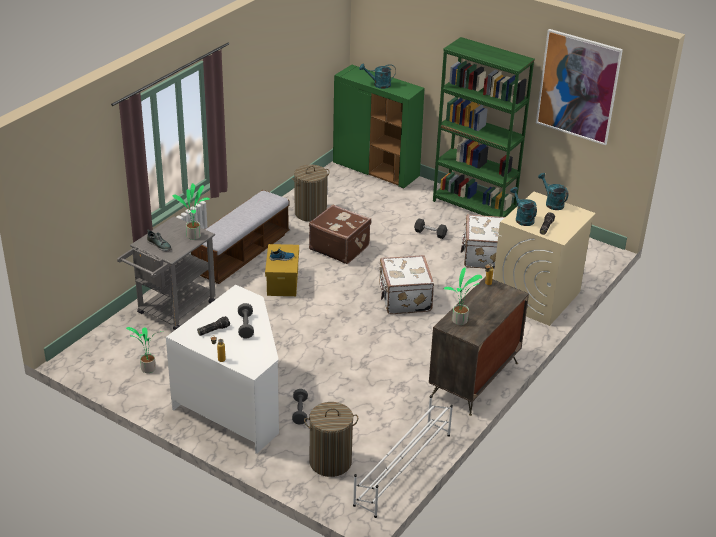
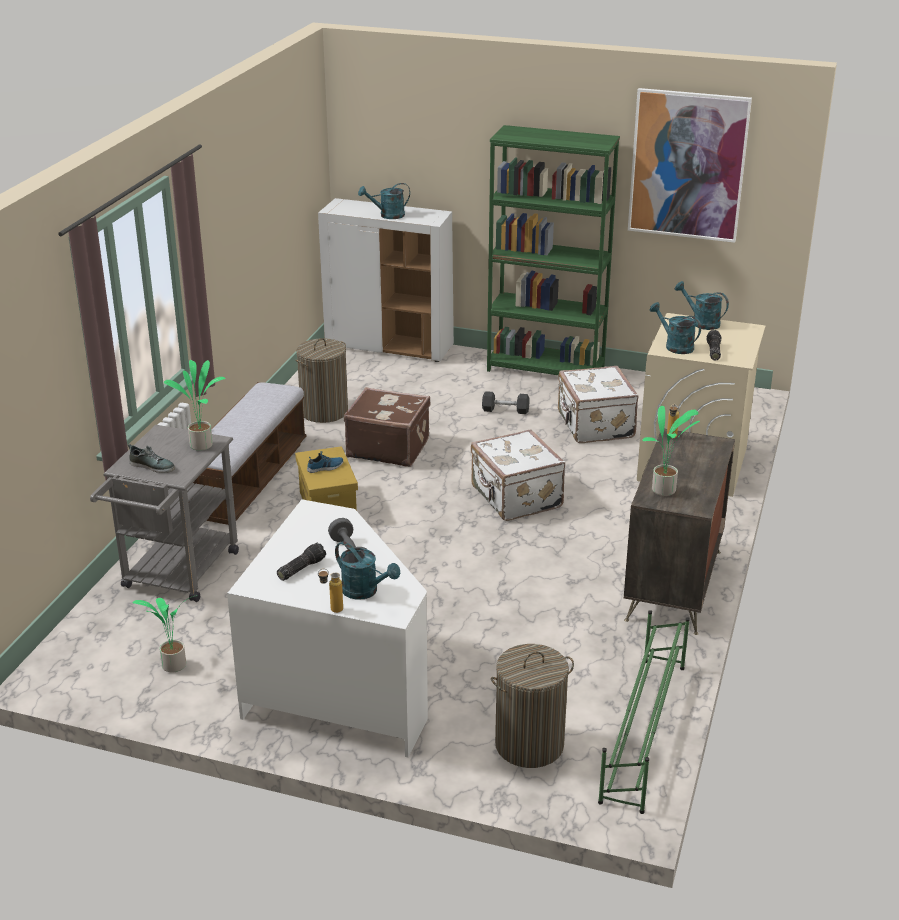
camera: 15 degrees left, 5 degrees down
grey dumbbell [292,389,308,424] -> none
green cabinet [333,65,424,188] -> white cabinet [318,198,454,362]
white shoe rack [353,395,453,518] -> green shoe rack [598,610,690,814]
none -> turquoise watering can [335,541,400,600]

